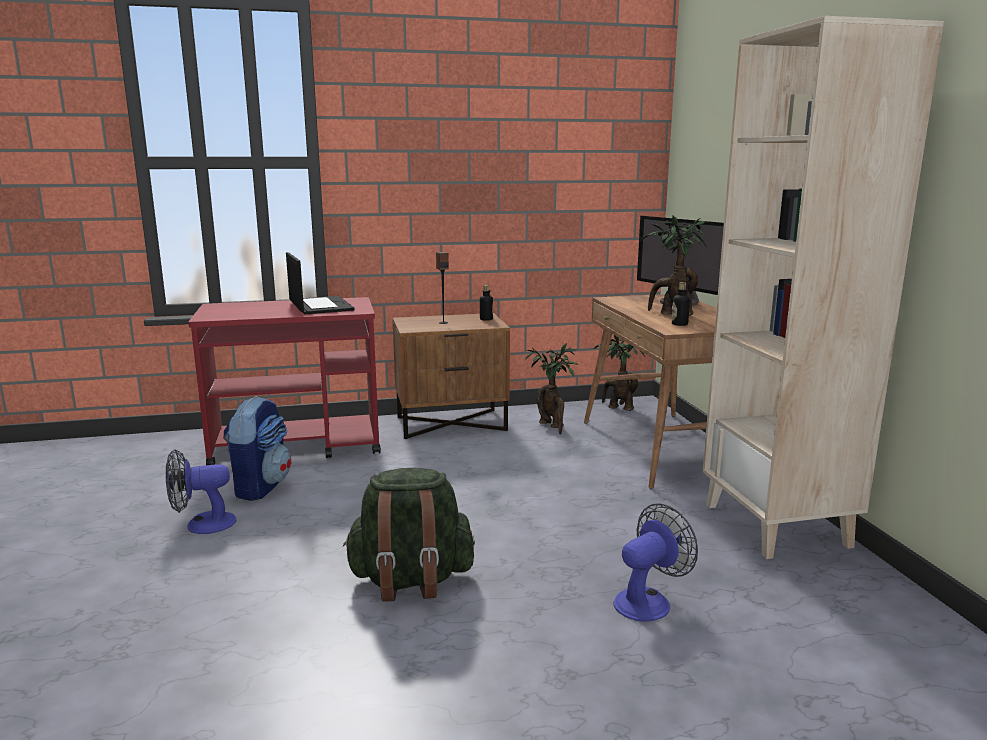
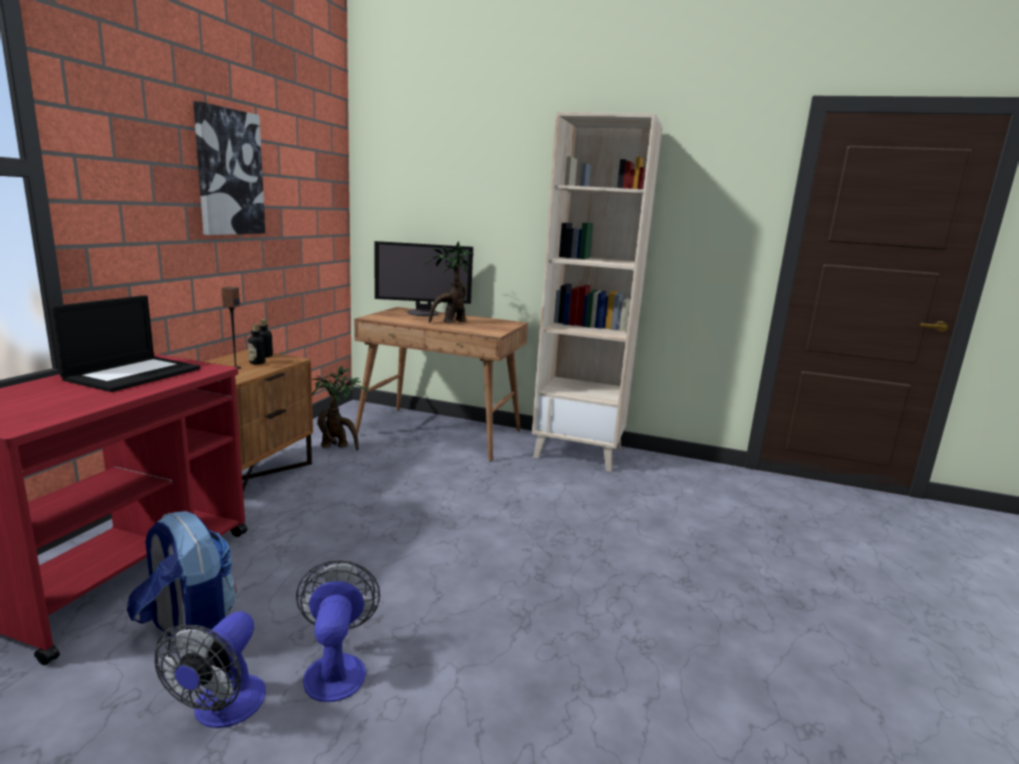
camera: 60 degrees left, 0 degrees up
laptop [286,252,355,314] -> laptop turned 105 degrees clockwise [50,295,200,392]
green backpack [343,468,475,602] -> none
potted plant [594,335,645,411] -> none
fan [613,503,698,621] -> fan moved to [296,560,380,702]
bottle [672,282,690,326] -> bottle moved to [248,324,265,365]
none -> picture [193,101,265,235]

